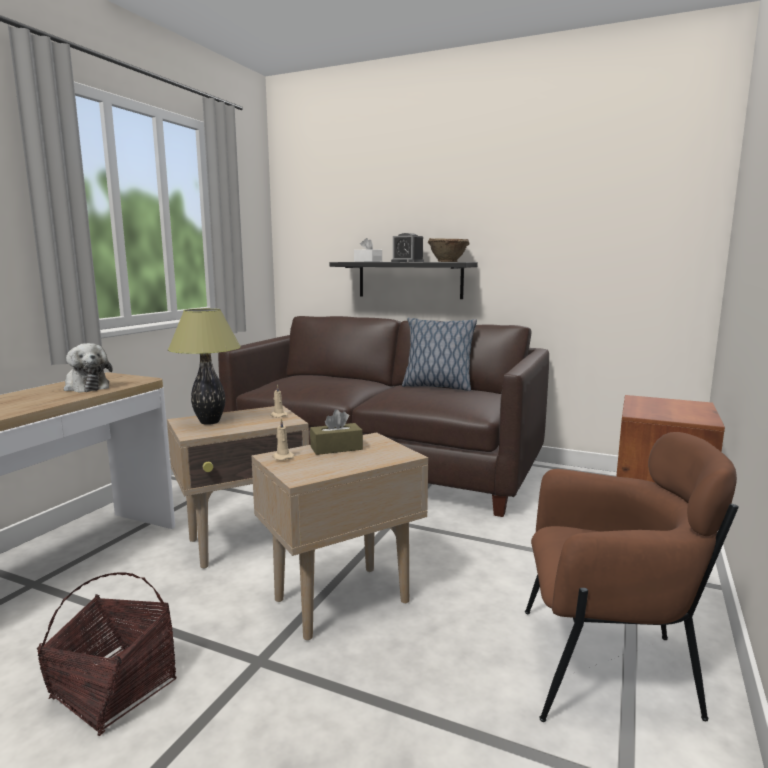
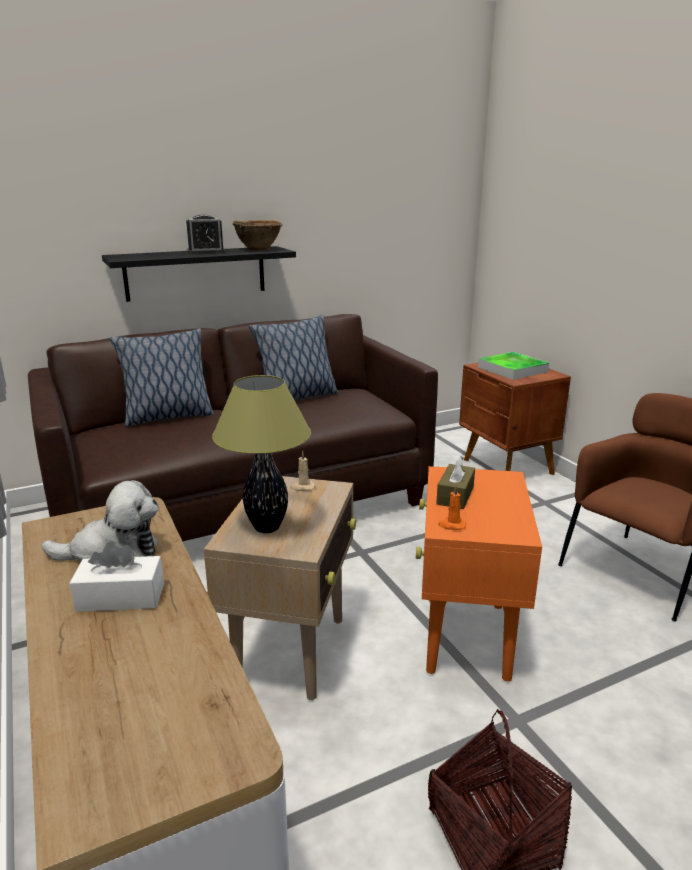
camera: 50 degrees left, 10 degrees up
beige side table [251,433,428,640] -> orange side table [416,466,542,682]
beige candle [272,418,294,461] -> orange candle [438,486,466,530]
white tissue box [354,238,382,262] -> white tissue box moved to [69,541,164,612]
none -> pillow [109,328,214,427]
none -> tray [478,352,549,380]

